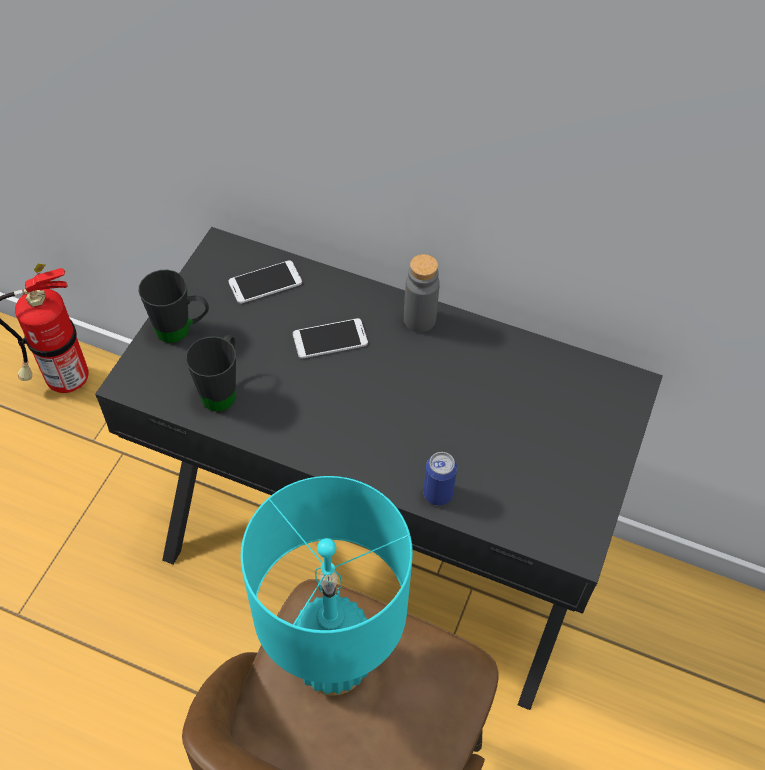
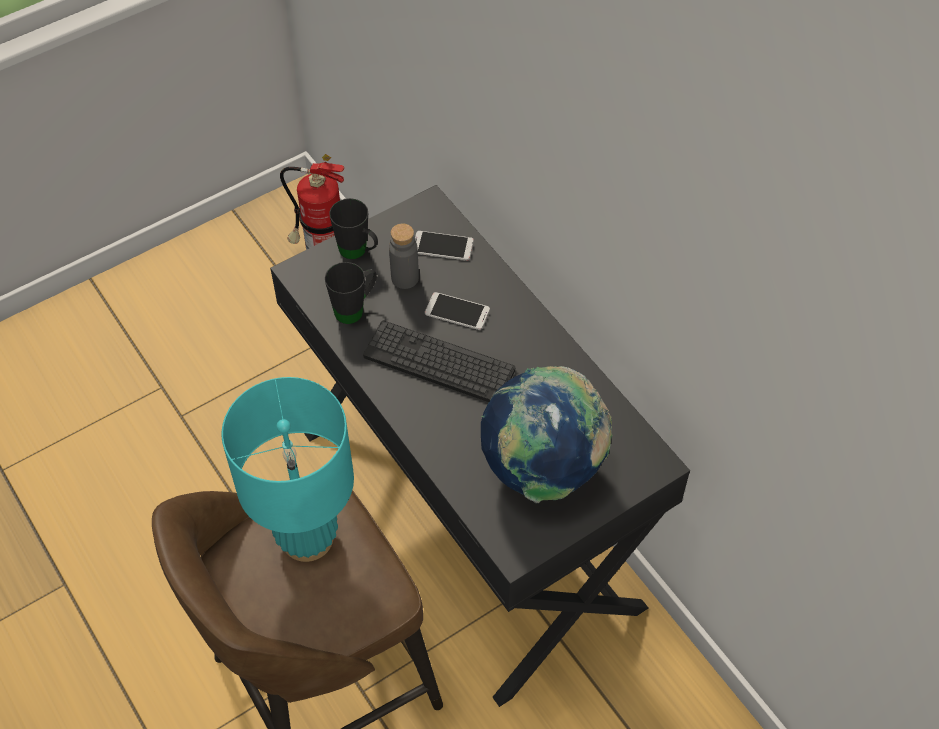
camera: 35 degrees right, 0 degrees up
grey bottle [404,254,440,332] -> grey bottle moved to [389,223,419,289]
can [423,452,457,505] -> none
none -> keyboard [363,320,515,402]
none -> globe [481,366,612,503]

